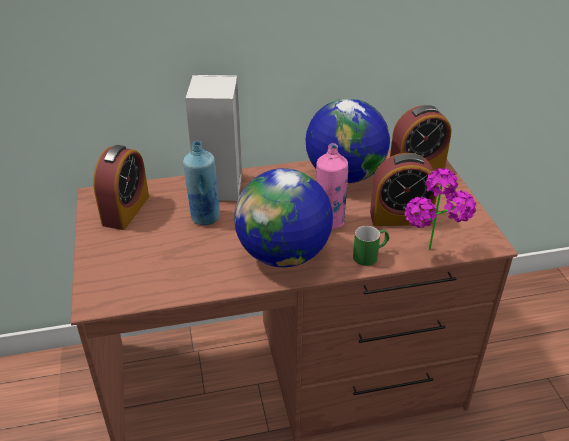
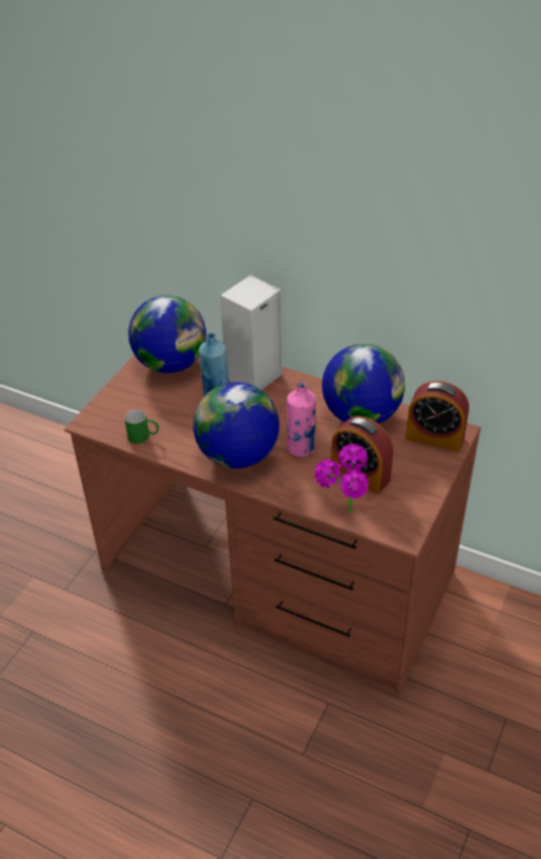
camera: 40 degrees right, 5 degrees up
alarm clock [93,145,149,230] -> globe [128,295,206,373]
green mug [353,226,389,266] -> green mug moved to [124,409,159,444]

